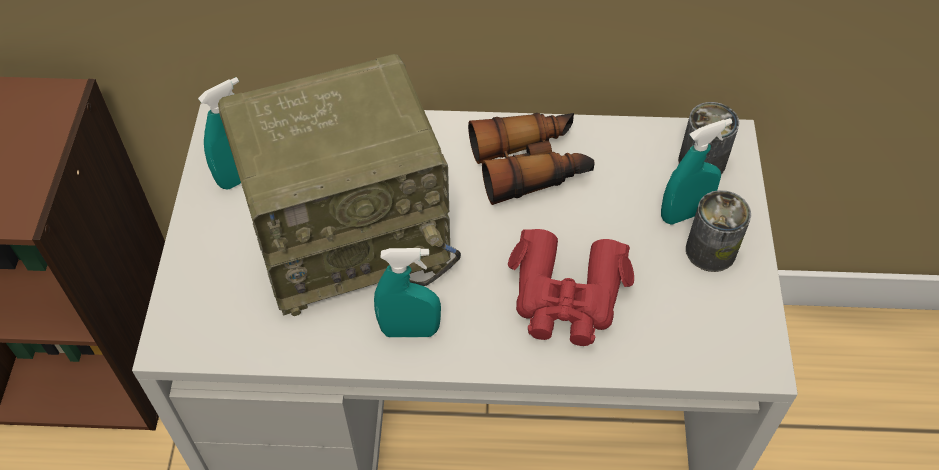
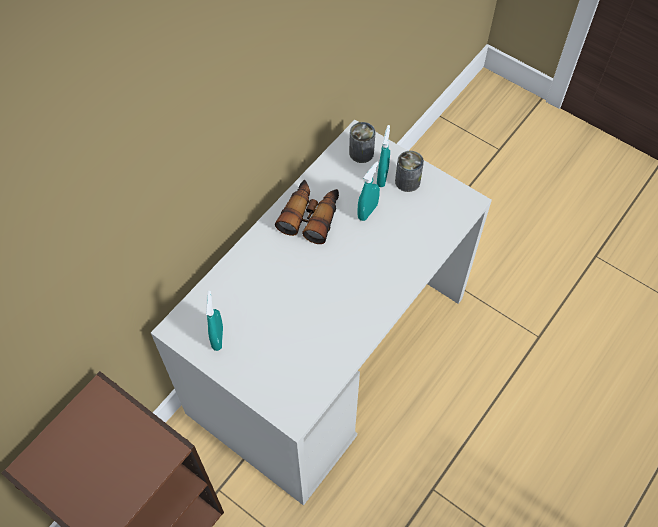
camera: 55 degrees left, 5 degrees up
radio [218,54,461,316] -> none
turquoise spray bottle [374,248,441,337] -> turquoise spray bottle moved to [357,162,380,221]
red binoculars [508,229,634,346] -> none

